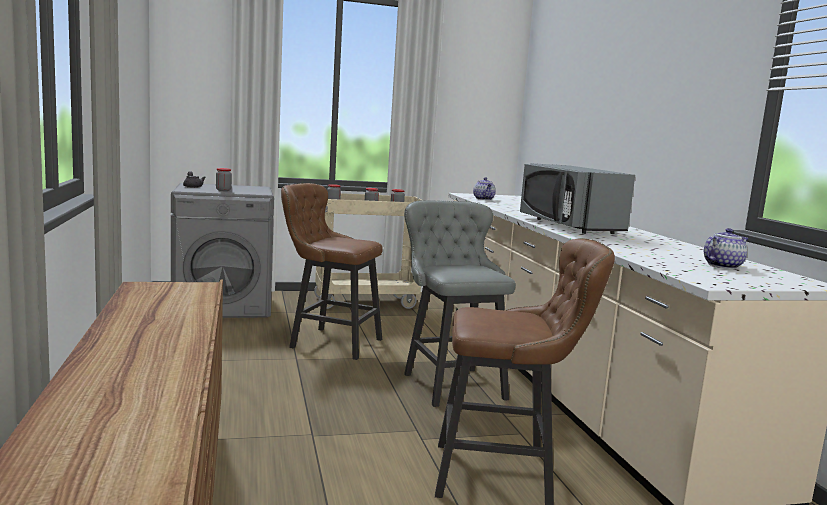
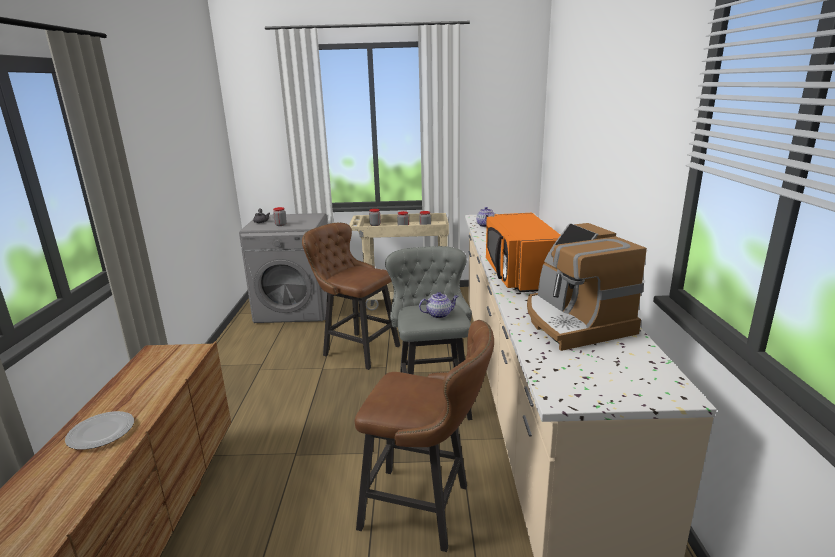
camera: 15 degrees right, 10 degrees up
grey microwave [520,163,635,234] -> orange microwave [486,213,560,292]
teapot [704,228,748,269] -> teapot moved to [419,292,458,319]
none -> plate [65,411,134,450]
none -> coffee machine [527,223,647,351]

